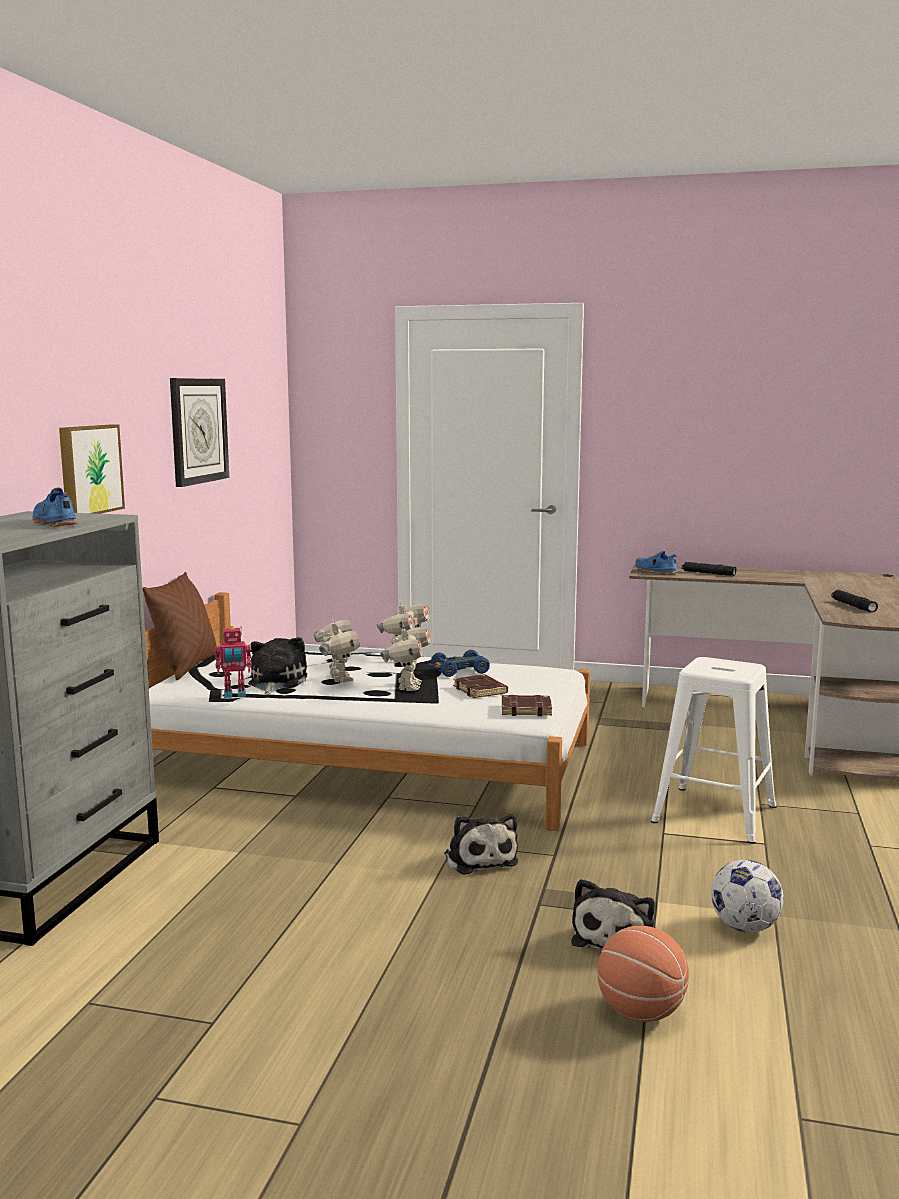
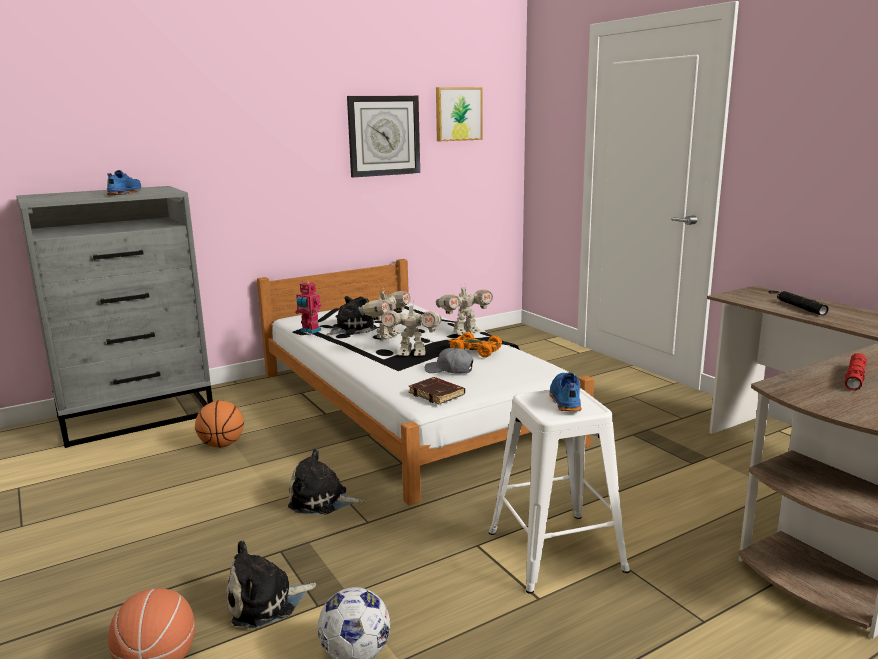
camera: 45 degrees right, 5 degrees up
picture [59,425,125,514] -> picture moved to [436,87,482,141]
brown pillow [142,572,217,680] -> none
toy robot [380,624,431,691] -> toy robot turned 45 degrees clockwise [381,301,442,356]
blue toy car [427,650,490,677] -> orange toy car [448,332,502,357]
plush toy [444,814,518,875] -> plush toy turned 75 degrees clockwise [288,448,364,514]
brown book [453,674,508,698] -> grey cap [425,347,473,374]
blue shoe [635,550,678,575] -> blue shoe moved to [549,372,582,411]
black flashlight [831,590,878,613] -> red flashlight [845,353,867,391]
none -> basketball [195,400,244,448]

